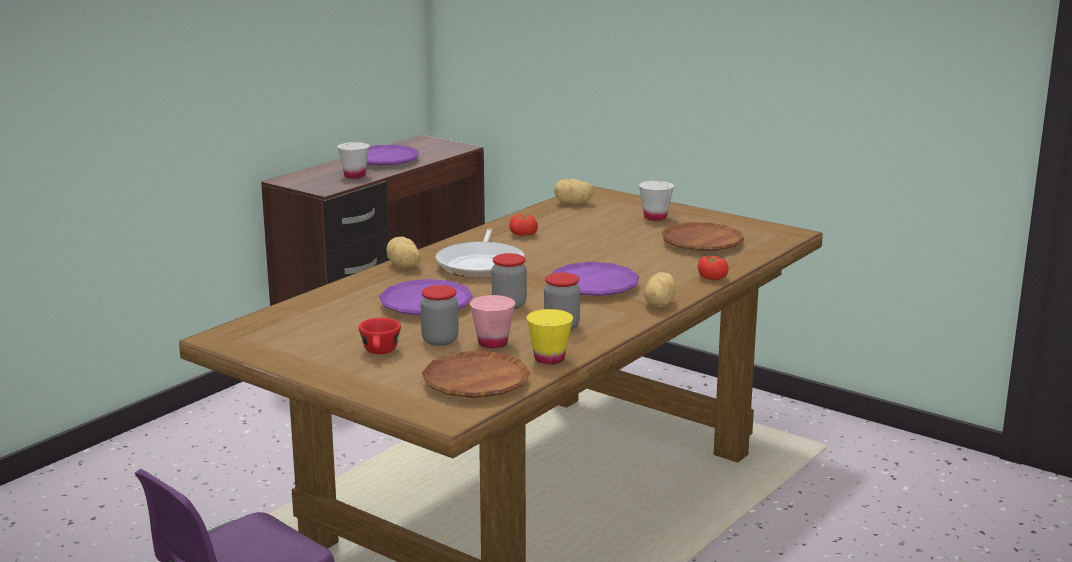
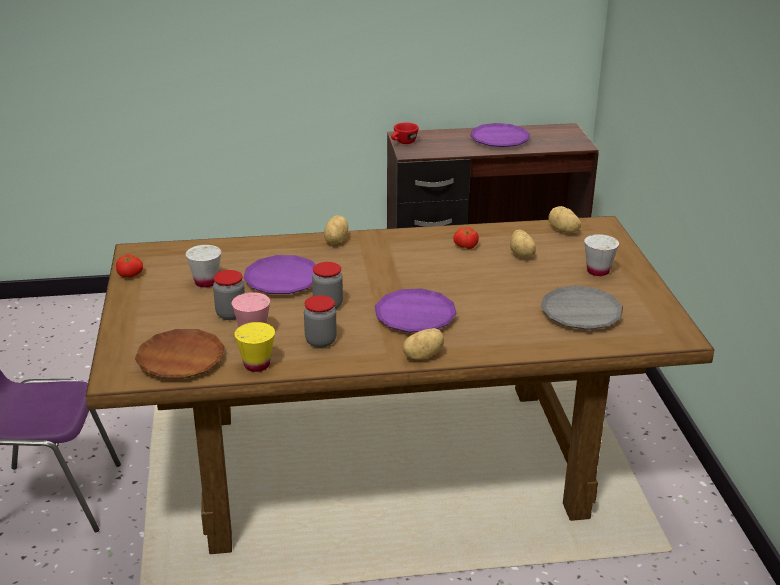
camera: 45 degrees right, 10 degrees up
white cup [337,142,370,179] -> white cup moved to [186,245,221,288]
red cup [358,318,401,354] -> red cup moved to [391,123,419,144]
frying pan [436,229,524,278] -> none
brown plate [662,222,744,251] -> grey plate [541,286,623,330]
tomato [698,256,729,281] -> tomato moved to [116,254,143,278]
none -> potato [510,229,536,258]

